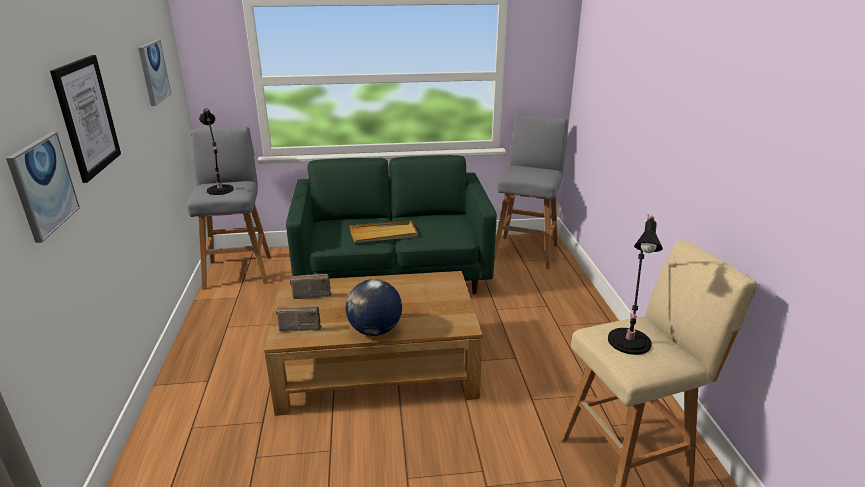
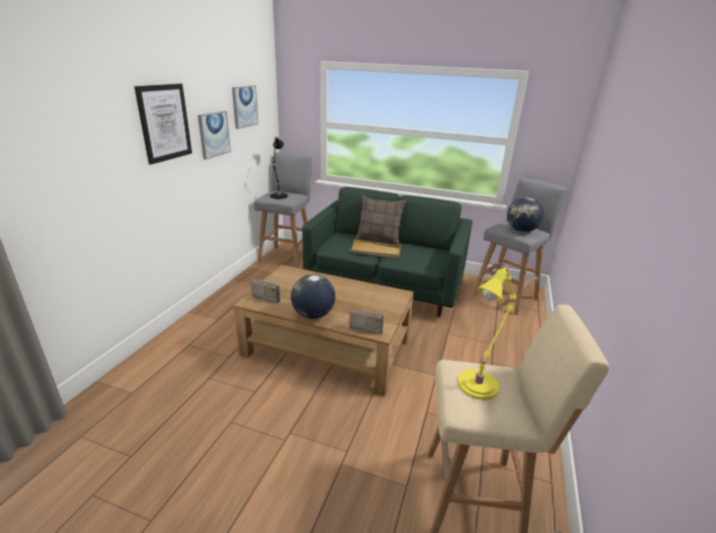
camera: 25 degrees right, 0 degrees up
picture [6,132,80,243] -> picture moved to [198,111,231,160]
radio [290,274,332,299] -> radio moved to [349,308,384,334]
black table lamp [608,215,663,355] -> yellow table lamp [458,264,516,400]
none -> pillow [355,195,406,245]
none -> globe [507,197,544,232]

